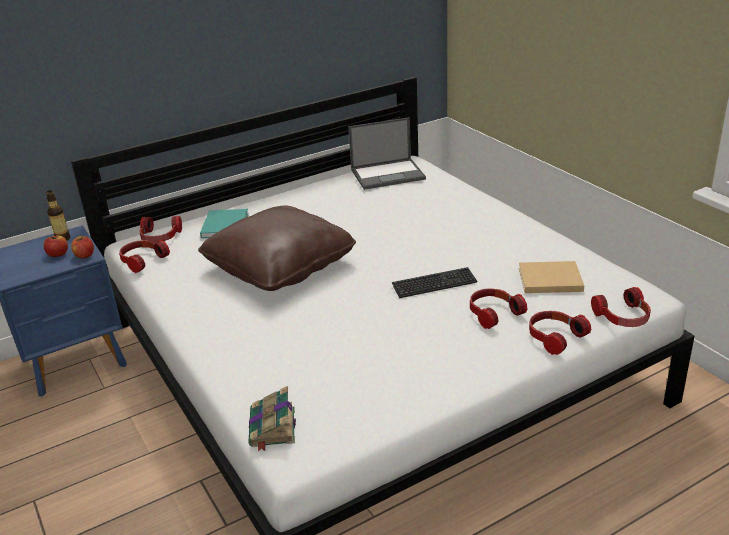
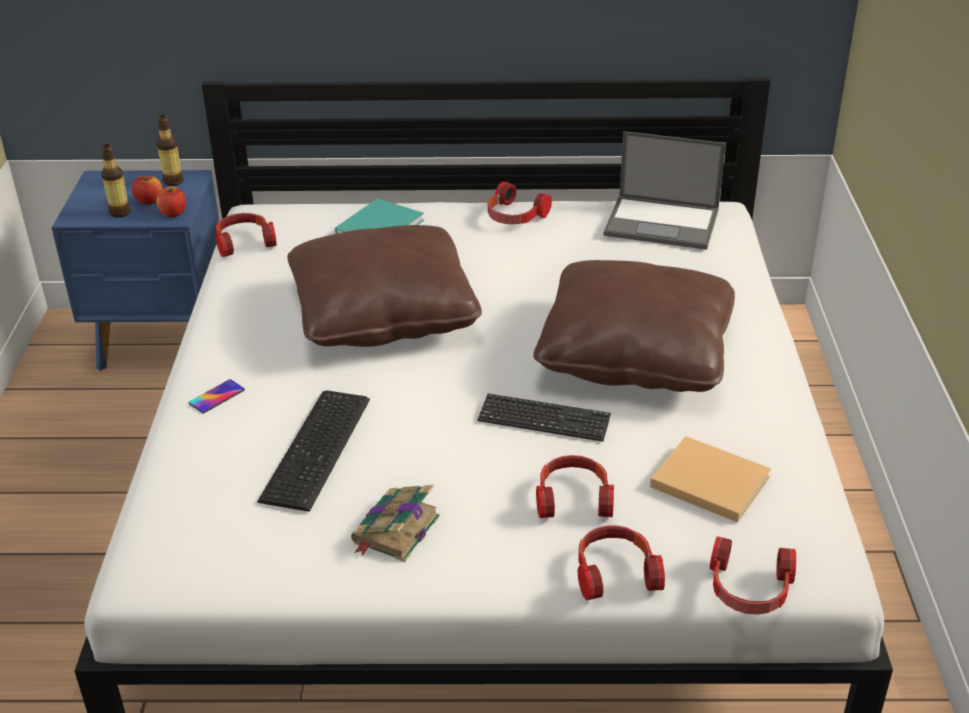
camera: 30 degrees right, 5 degrees up
headphones [139,216,182,243] -> headphones moved to [488,181,552,224]
book [248,386,296,452] -> book moved to [351,485,440,562]
none -> bottle [101,144,131,217]
none -> phone [189,379,245,413]
none -> keyboard [258,390,370,512]
none -> brown pillow [533,260,735,392]

